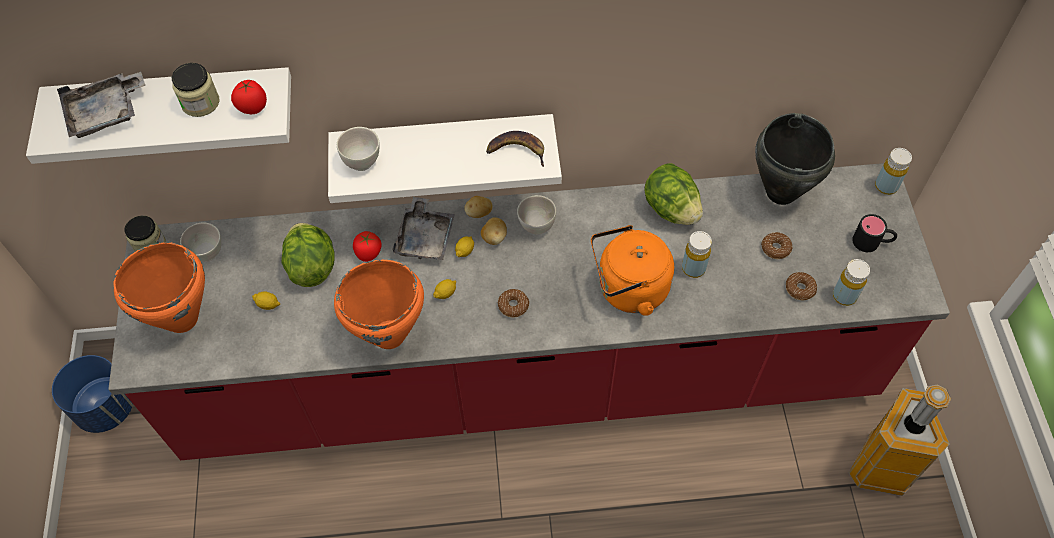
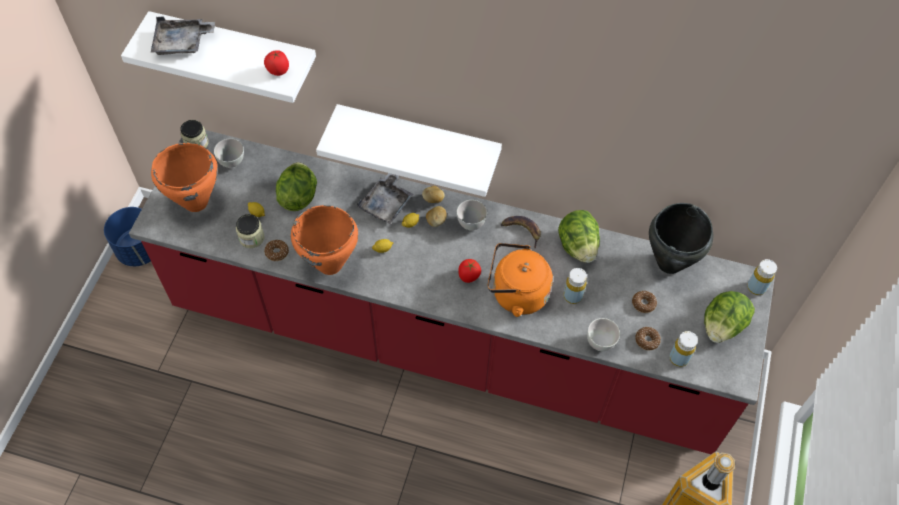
camera: 20 degrees right, 0 degrees up
jar [172,63,219,117] -> jar moved to [236,214,264,248]
white bowl [337,127,380,171] -> white bowl moved to [587,318,620,351]
tomato [353,231,382,262] -> tomato moved to [458,259,481,283]
banana [486,131,544,167] -> banana moved to [501,216,541,248]
donut [498,289,529,318] -> donut moved to [264,240,289,261]
black mug [852,214,897,252] -> lettuce [704,291,755,343]

